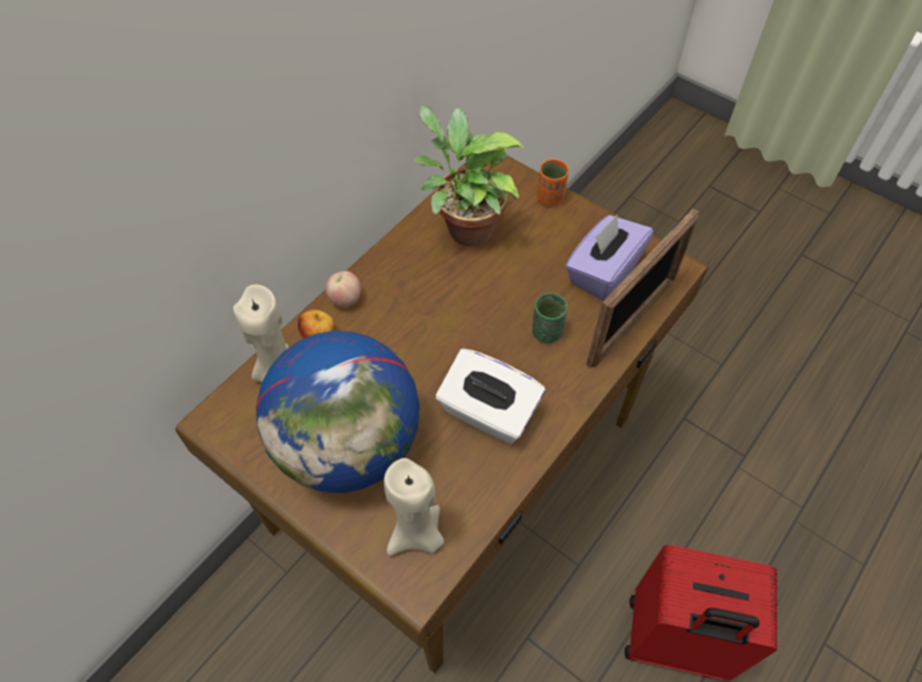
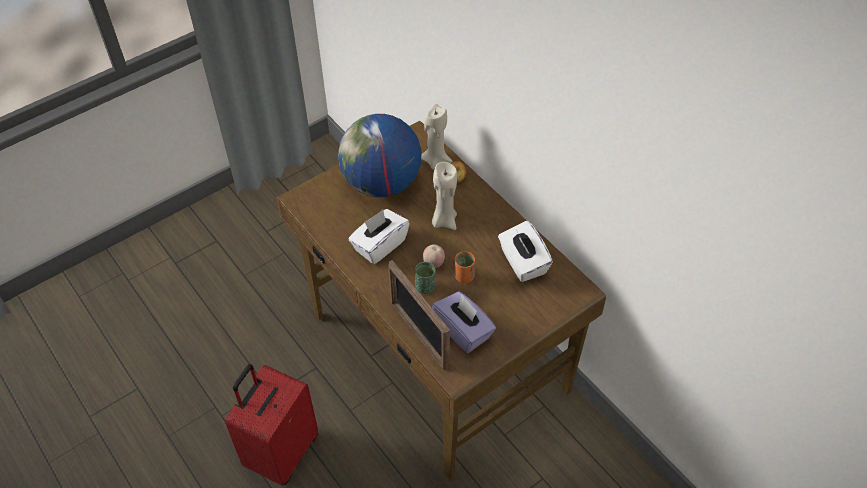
camera: 105 degrees right, 5 degrees down
apple [325,271,361,308] -> apple moved to [423,244,445,268]
beige candle [384,458,444,556] -> beige candle moved to [432,162,457,230]
potted plant [414,105,525,246] -> white tissue box [498,221,553,282]
orange cup [537,159,569,206] -> orange cup moved to [455,251,475,283]

